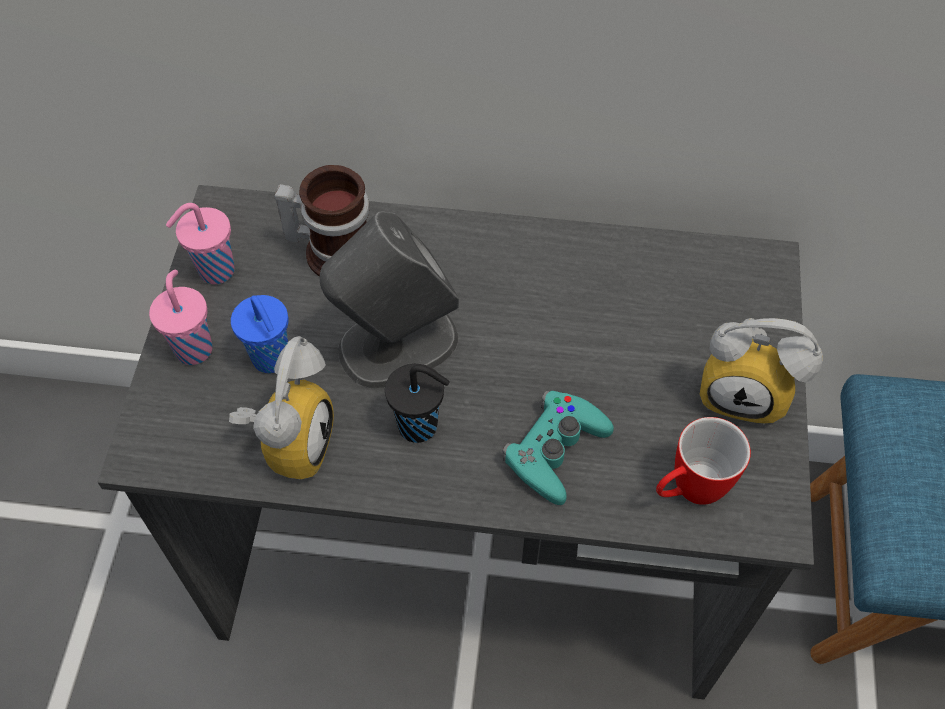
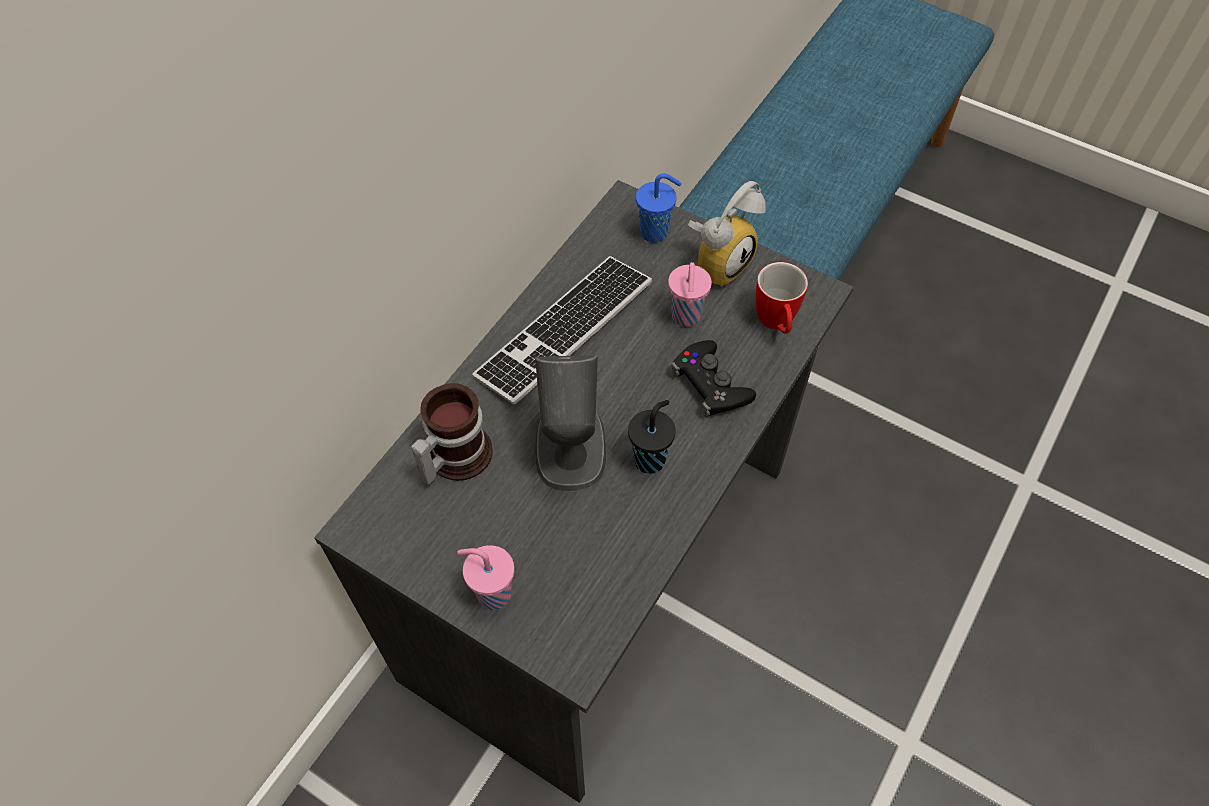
camera: 65 degrees left, 0 degrees up
pink cup [166,203,235,284] -> pink cup moved to [668,262,712,327]
alarm clock [229,336,334,480] -> none
blue cup [231,295,289,373] -> blue cup moved to [636,174,682,243]
turquoise game controller [503,391,614,505] -> black game controller [672,340,756,417]
none -> keyboard [472,256,652,404]

